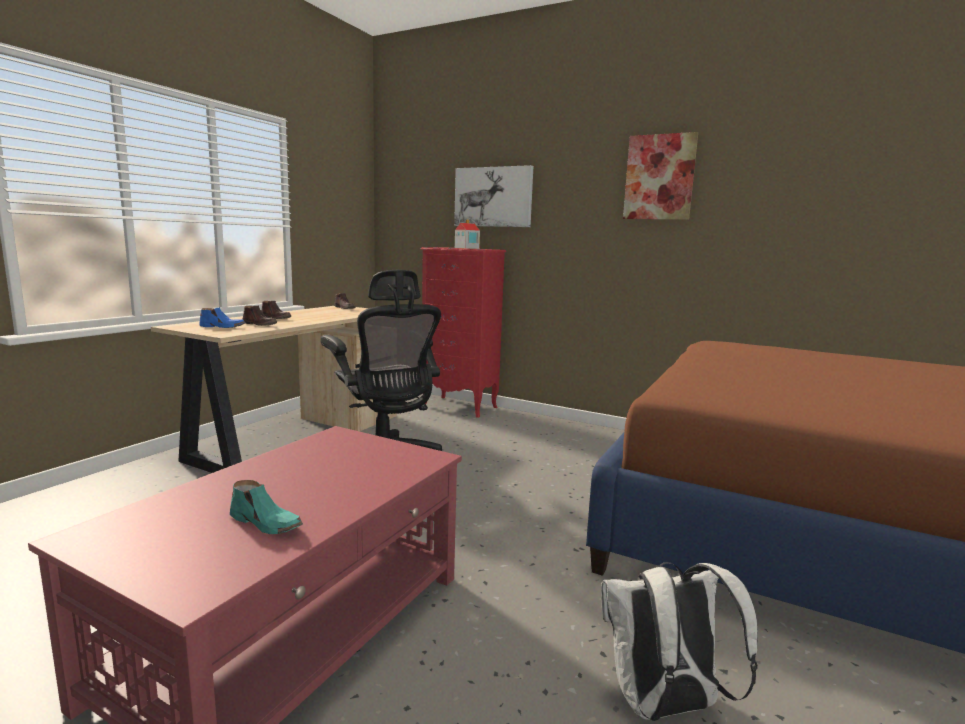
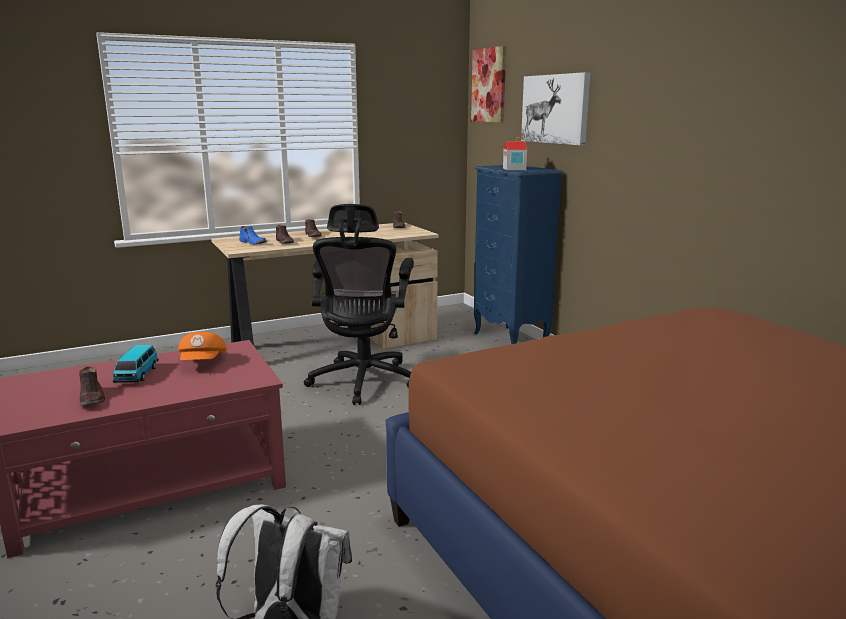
camera: 35 degrees right, 5 degrees up
turquoise shoe [230,480,303,534] -> brown shoe [79,366,105,406]
red dresser [420,247,506,418] -> blue dresser [474,165,563,344]
picture [623,132,698,220] -> picture moved to [471,46,506,122]
none -> toy car [113,345,159,383]
none -> orange cap [178,332,227,360]

